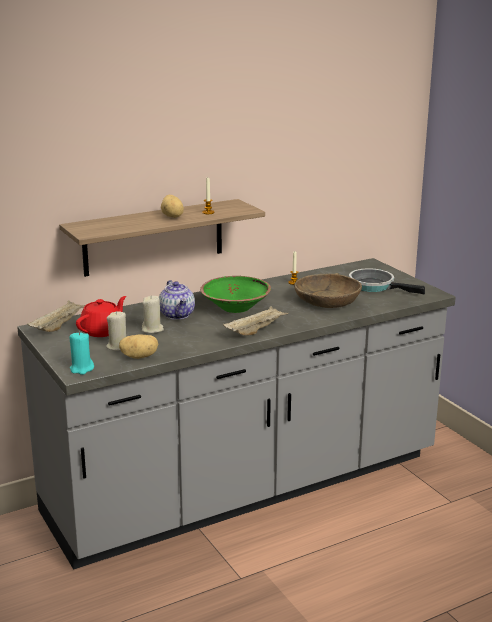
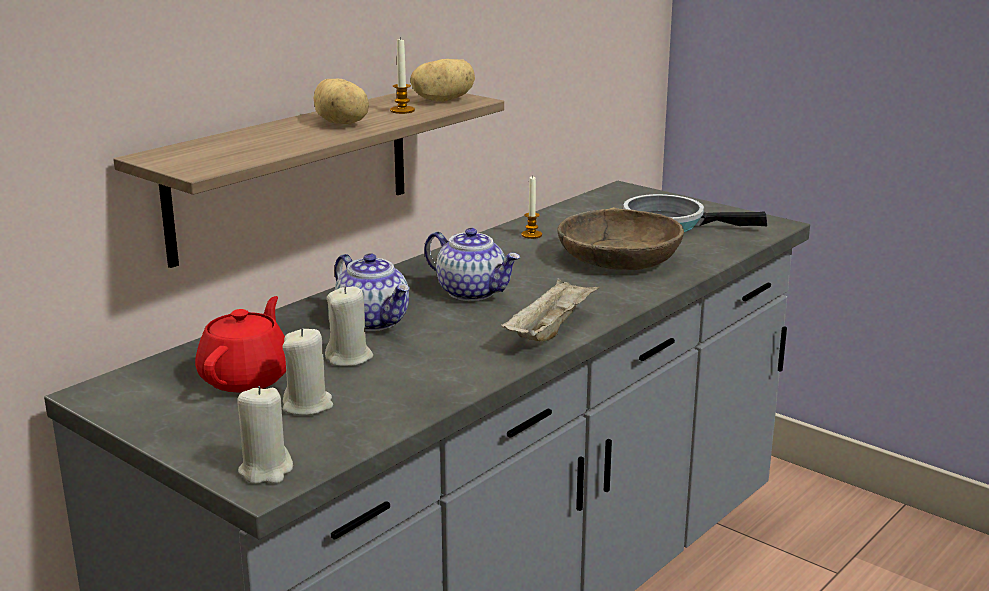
camera: 20 degrees left, 0 degrees up
beige tray [27,301,85,332] -> none
turquoise candle [69,332,94,375] -> beige candle [237,386,293,484]
potato [119,334,158,359] -> potato moved to [410,59,475,102]
green bowl [200,276,271,313] -> teapot [424,228,520,301]

